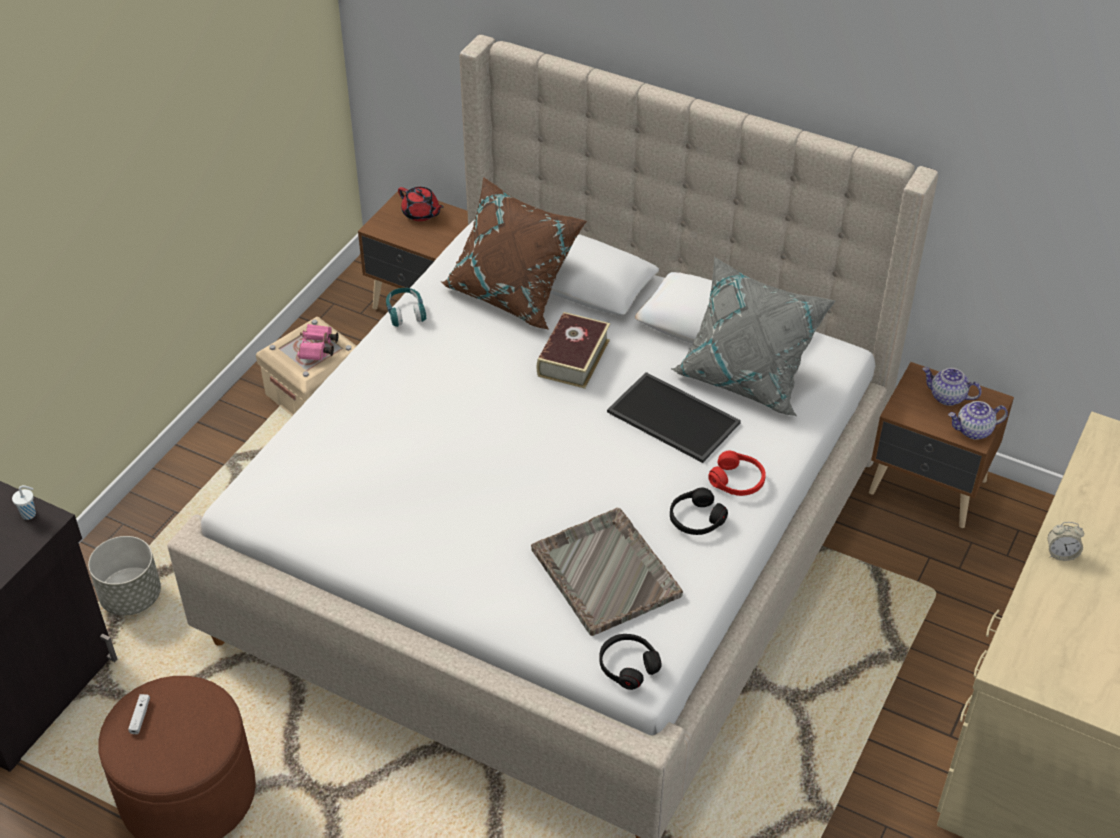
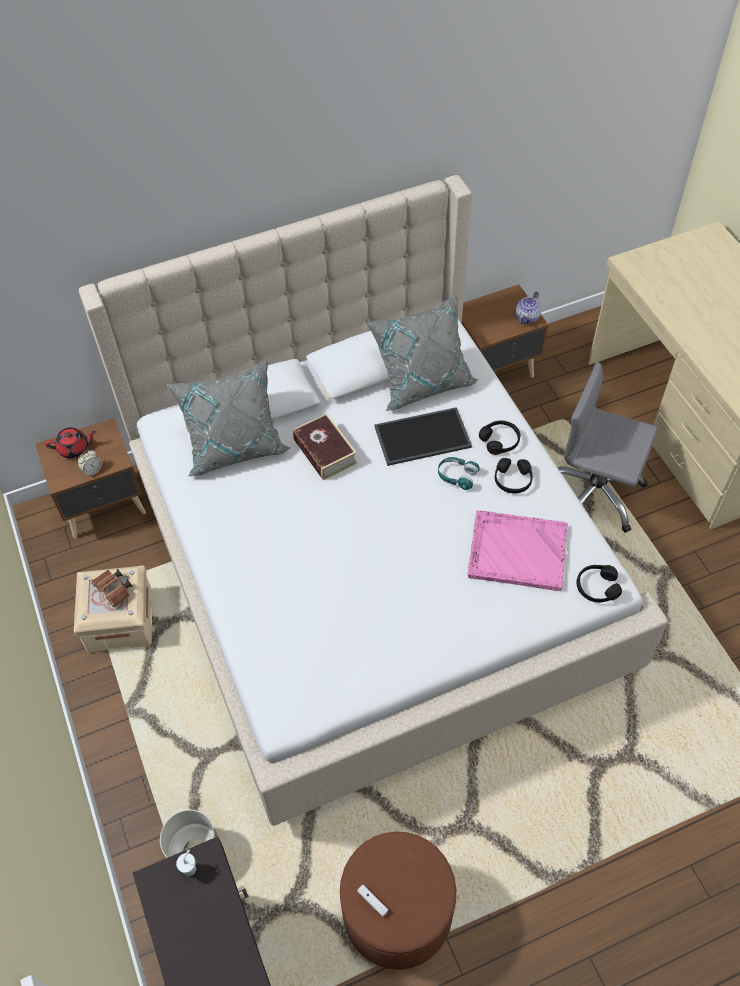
camera: 50 degrees left, 10 degrees up
pink binoculars [298,324,338,360] -> brown binoculars [91,569,133,607]
turquoise headphones [386,288,426,327] -> turquoise headphones moved to [438,457,480,490]
brown pillow [441,177,587,330] -> grey pillow [166,360,291,476]
grey tray [531,508,683,636] -> pink tray [467,510,568,591]
red headphones [708,451,766,496] -> black headphones [479,421,520,455]
teapot [922,367,982,406] -> none
alarm clock [1048,522,1084,561] -> alarm clock moved to [78,450,102,476]
none -> grey office chair [557,362,658,533]

